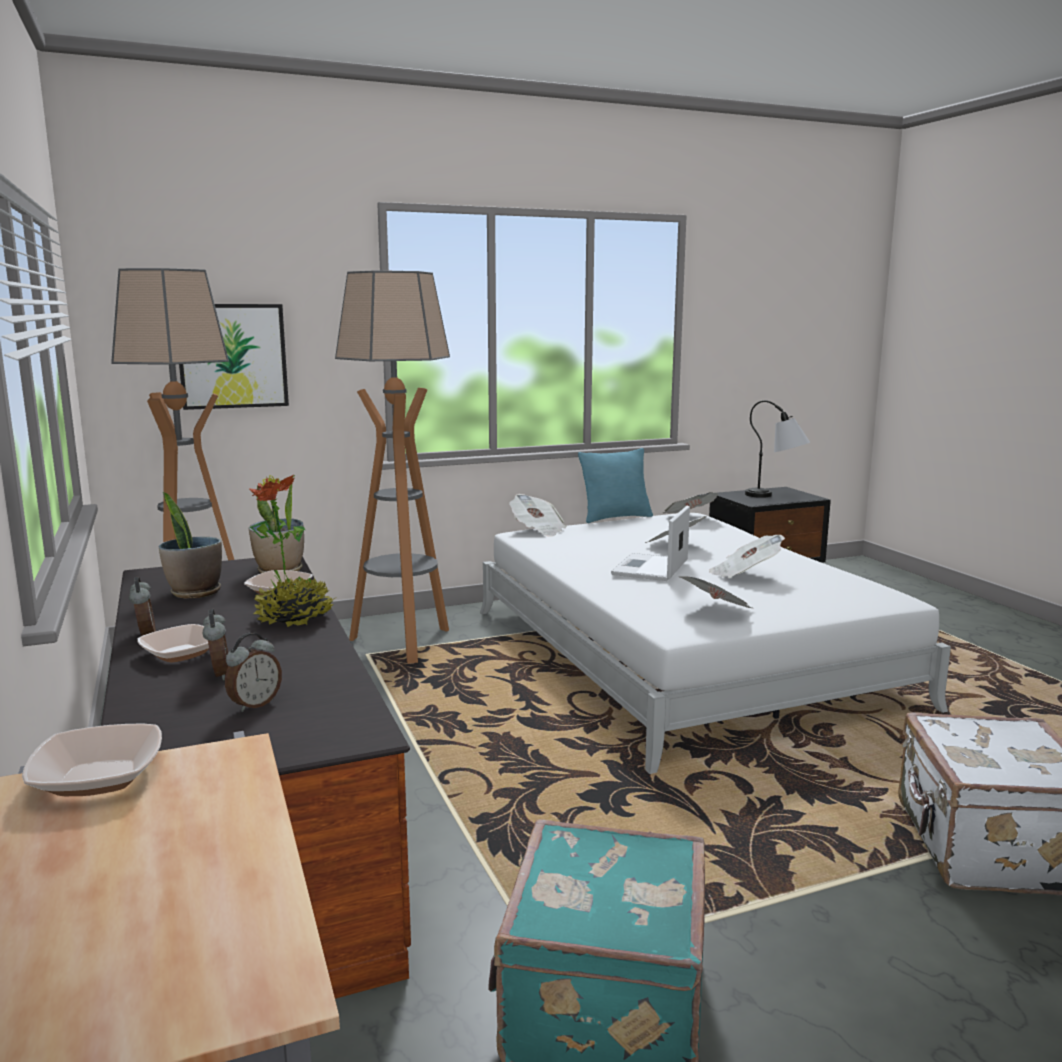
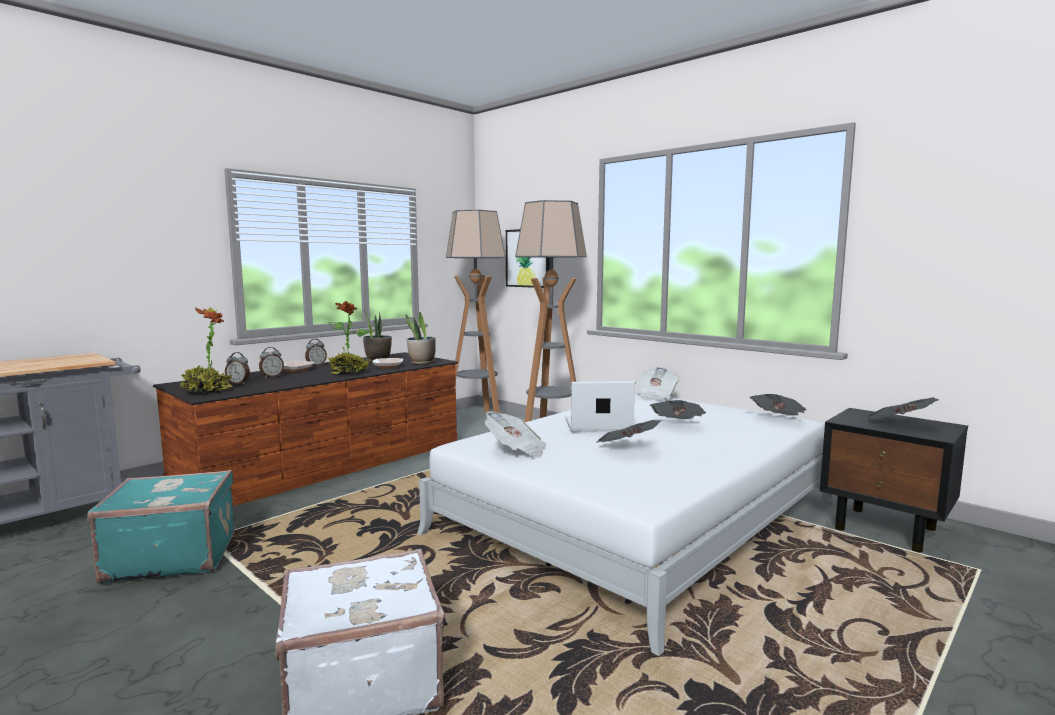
camera: 65 degrees right, 5 degrees down
bowl [22,723,162,796] -> none
turquoise pillow [578,448,653,523] -> none
table lamp [745,400,810,498] -> newspaper [865,397,939,419]
none -> potted plant [180,307,233,393]

